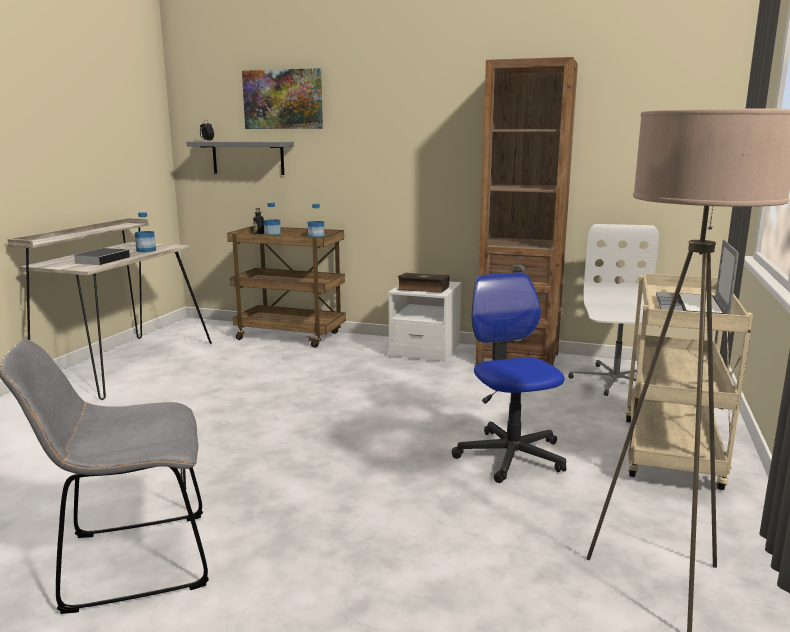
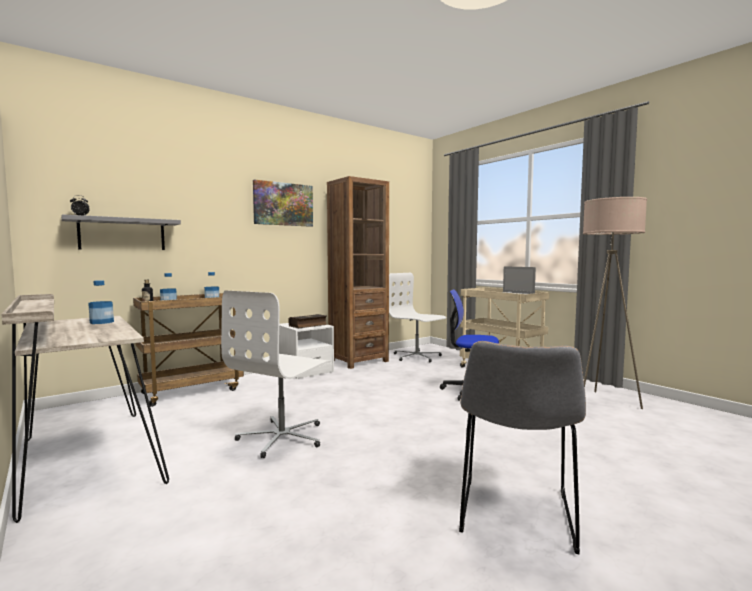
camera: 55 degrees left, 10 degrees down
book [74,248,133,265] -> none
picture [242,68,323,129] -> picture moved to [253,180,313,227]
none -> white office chair [221,290,330,458]

